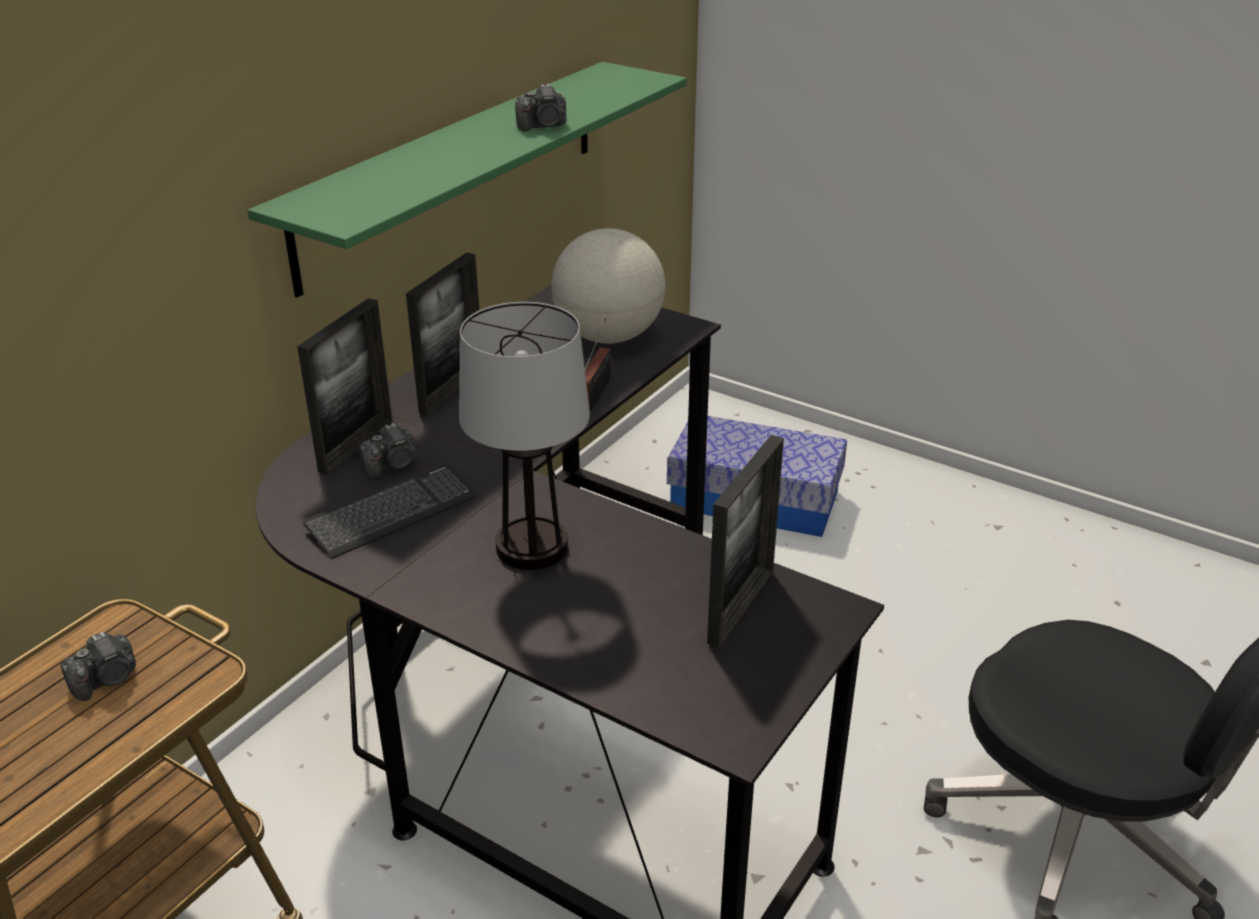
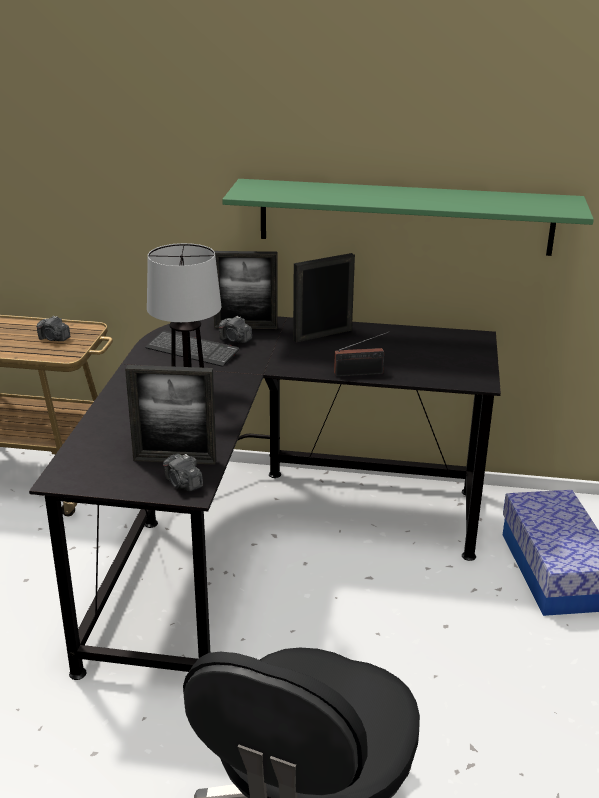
camera: 65 degrees right, 5 degrees down
picture frame [406,252,479,416] -> picture frame turned 150 degrees clockwise [293,253,355,343]
camera [515,84,567,131] -> camera moved to [163,453,203,491]
globe [551,228,666,344] -> none

